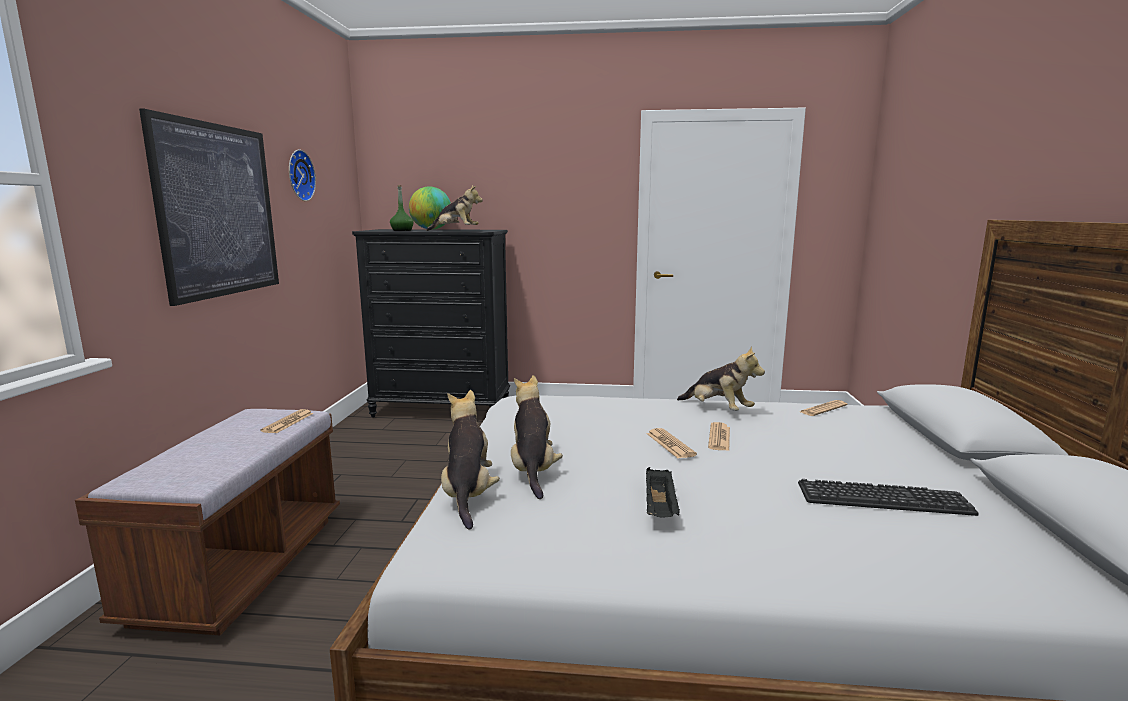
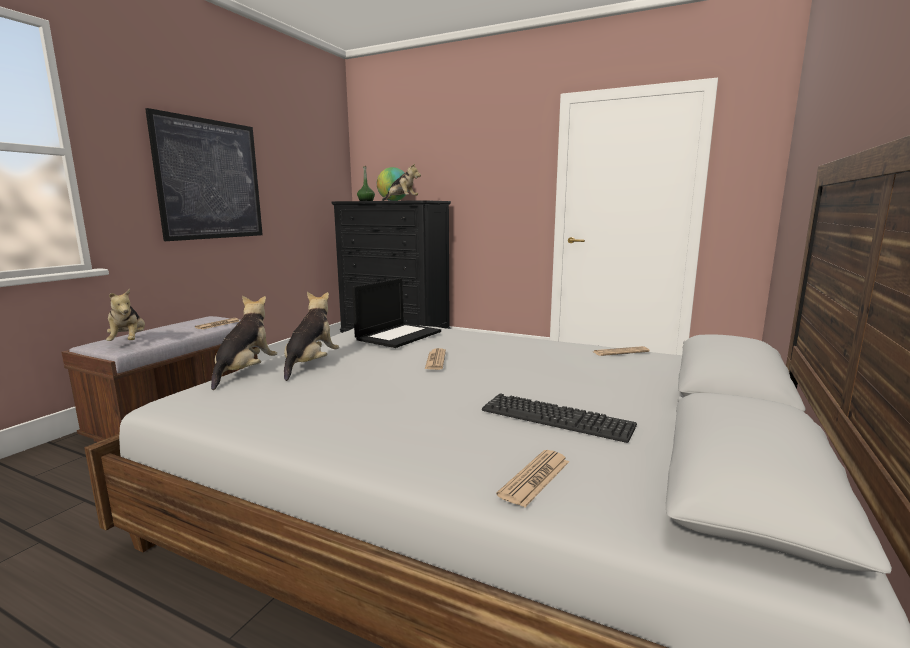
camera: 20 degrees right, 0 degrees up
wall clock [289,149,316,201] -> none
black tray [646,467,680,517] -> none
plush toy [677,346,765,411] -> plush toy moved to [106,289,145,341]
newspaper [708,422,730,451] -> newspaper moved to [496,450,569,507]
none -> laptop [352,278,441,348]

